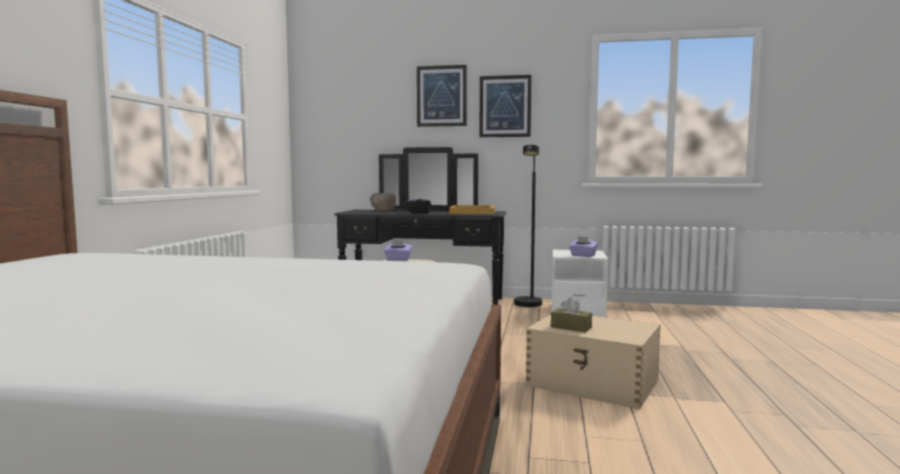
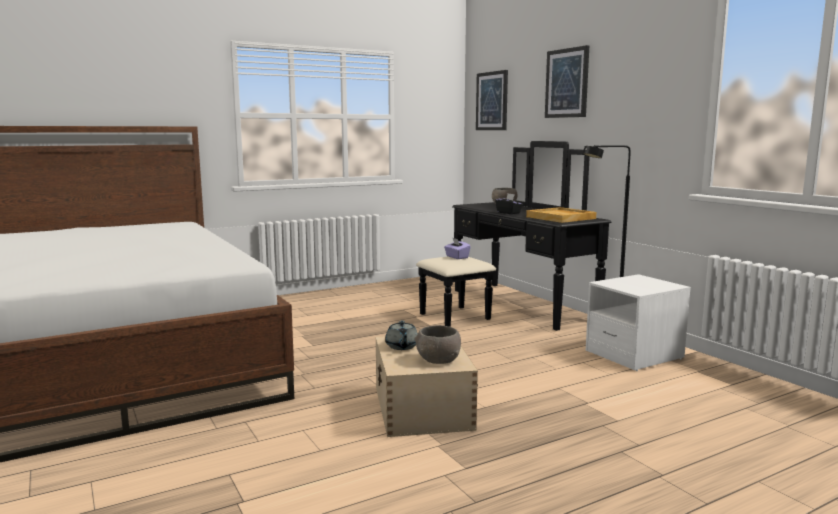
camera: 50 degrees right, 5 degrees up
picture [479,75,531,137] -> picture moved to [476,70,508,130]
brown tissue box [551,297,592,333] -> grey teapot [385,321,418,350]
purple tissue box [569,236,598,257] -> none
none -> grey bowl [414,325,461,364]

